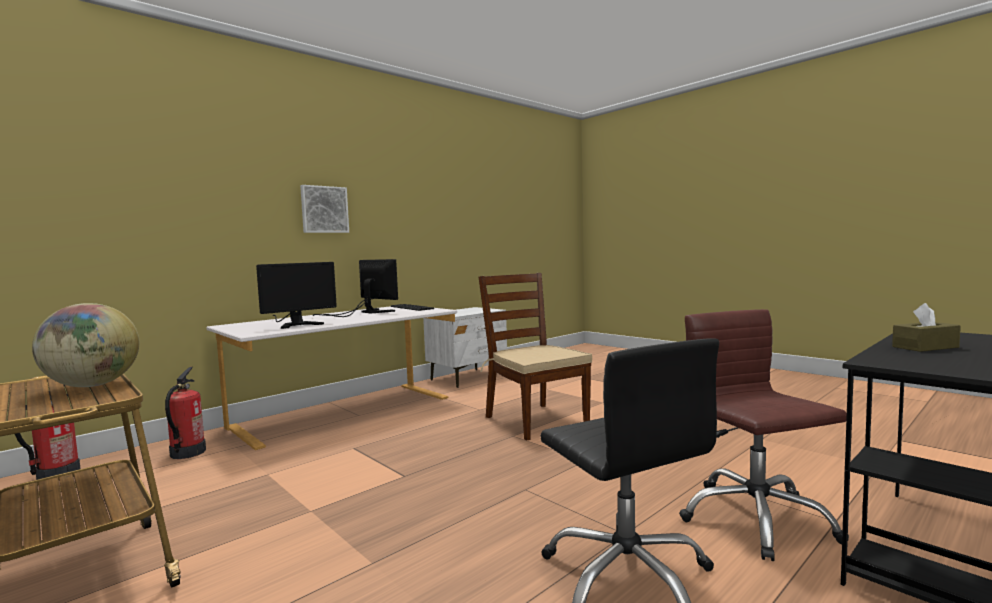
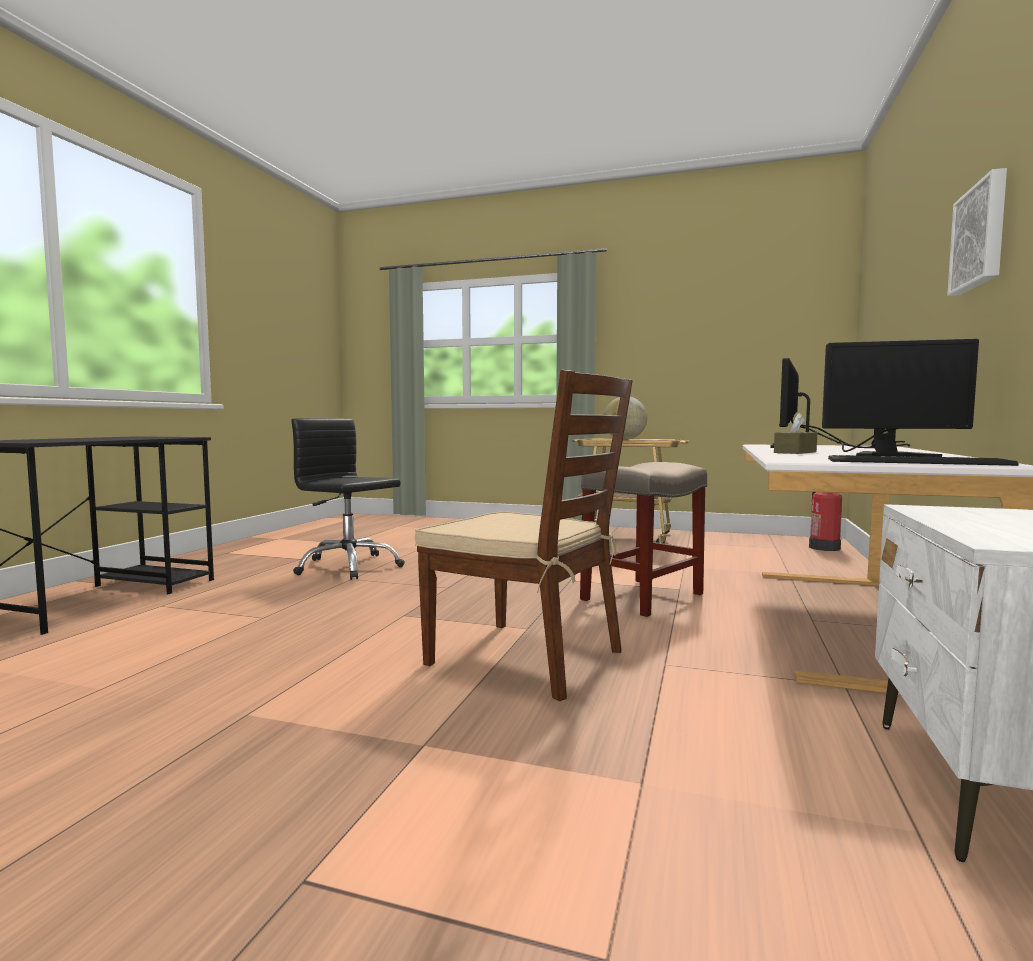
camera: 150 degrees right, 0 degrees up
fire extinguisher [165,367,206,459] -> none
brown office chair [679,309,849,561] -> none
brown tissue box [892,303,961,352] -> brown tissue box moved to [774,413,817,454]
none -> beige stool [580,462,707,617]

